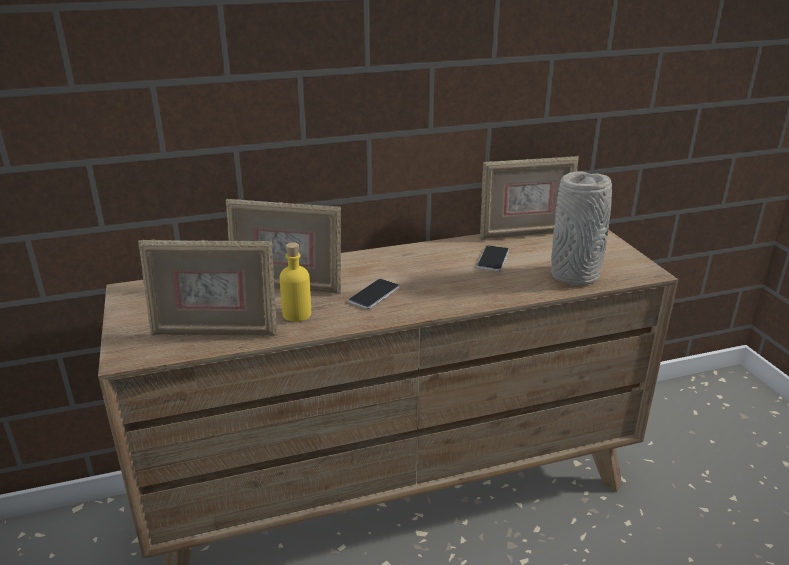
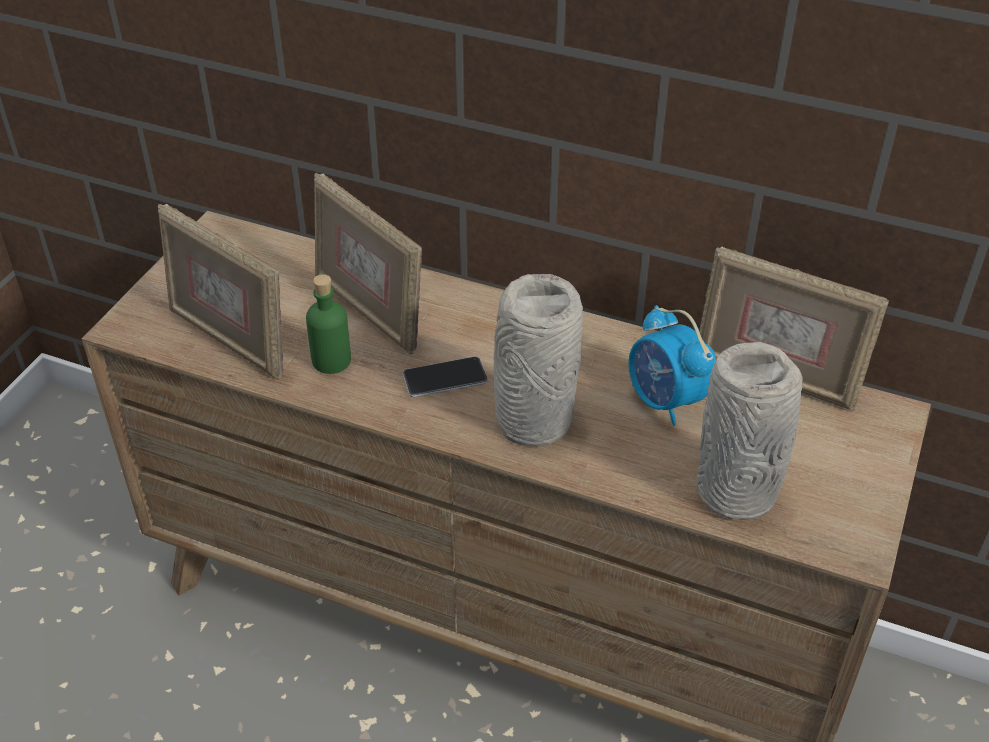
camera: 40 degrees right, 15 degrees up
yellow bottle [280,242,311,322] -> green bottle [306,274,351,374]
phone [477,245,509,271] -> alarm clock [629,305,716,426]
none -> grey vase [494,274,583,446]

